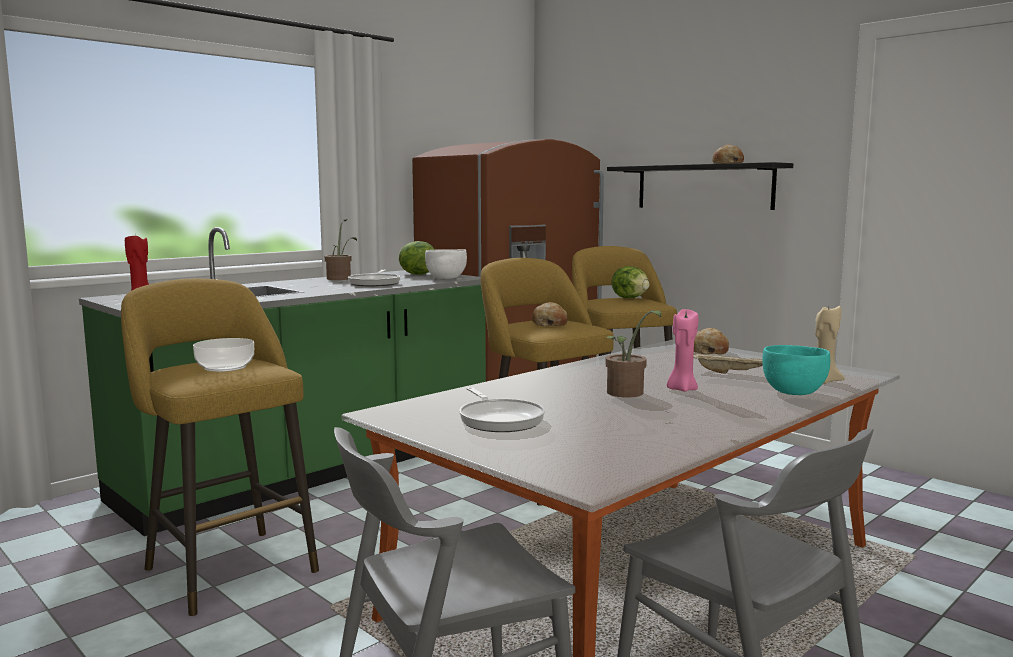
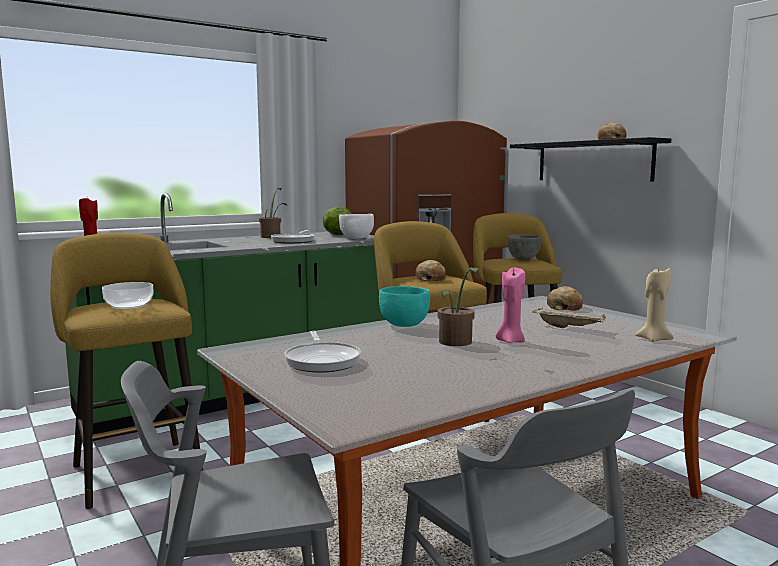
camera: 10 degrees right, 0 degrees up
lettuce [611,266,649,298] -> grey bowl [508,234,541,260]
turquoise bowl [763,345,830,395] -> turquoise bowl moved to [379,286,430,327]

